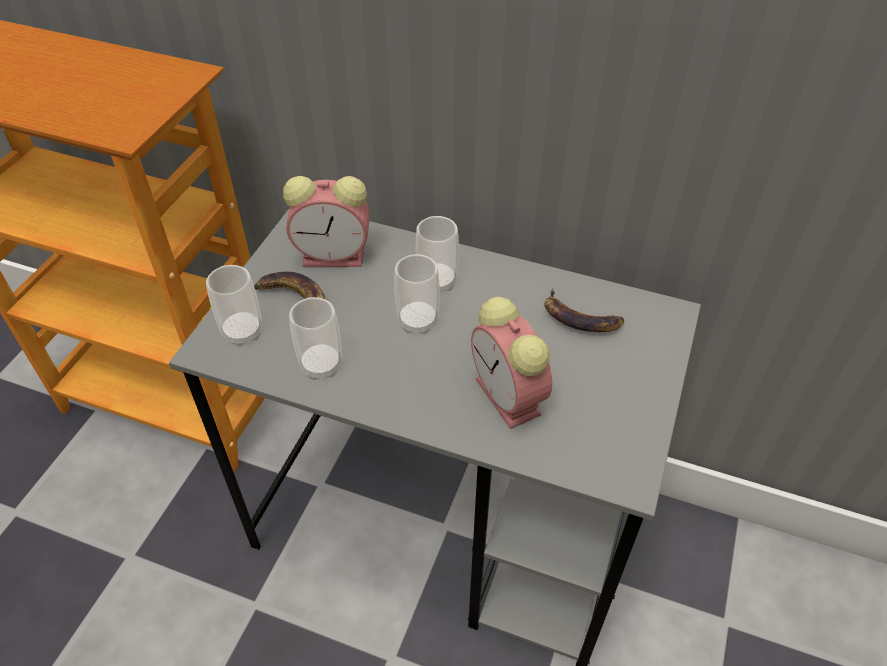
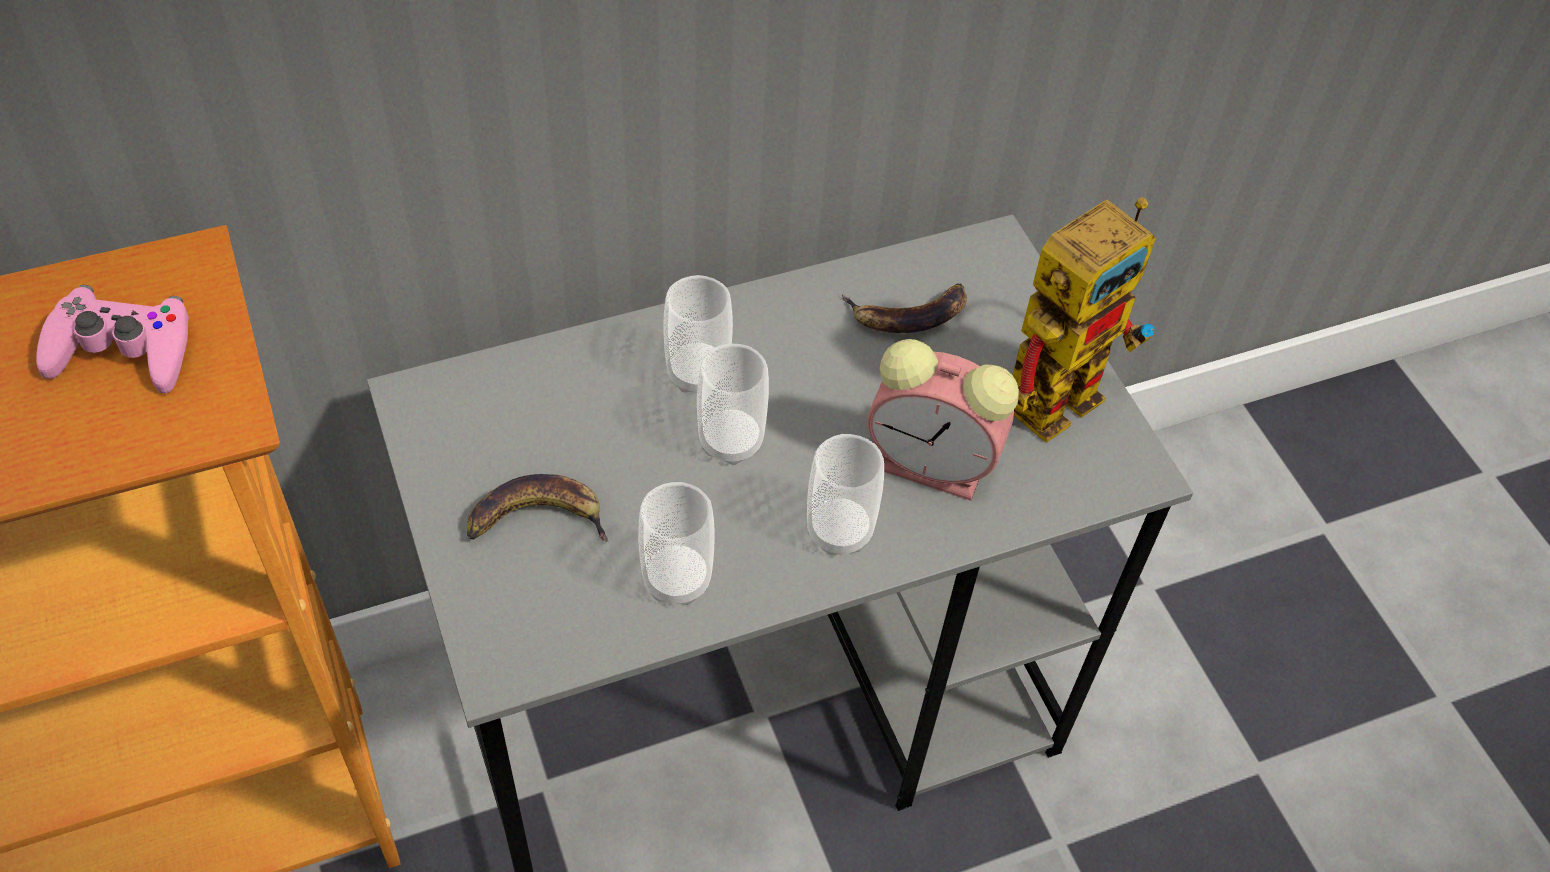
camera: 45 degrees left, 5 degrees up
cup [206,265,262,346] -> cup moved to [807,434,884,555]
alarm clock [283,176,370,267] -> none
none -> pink game controller [36,285,189,393]
none -> toy robot [1013,197,1156,443]

